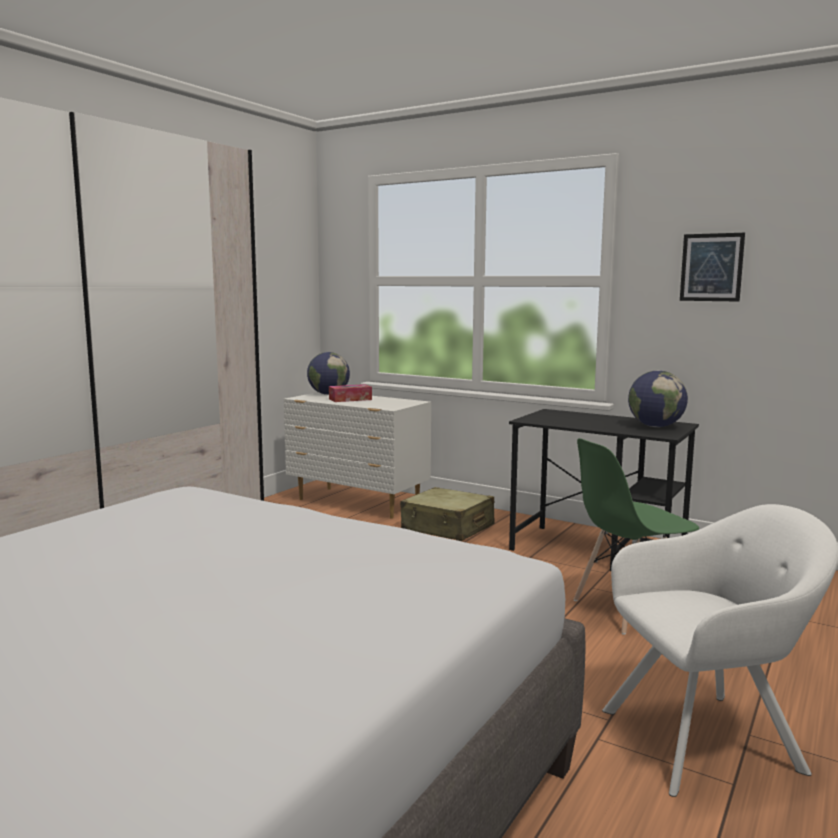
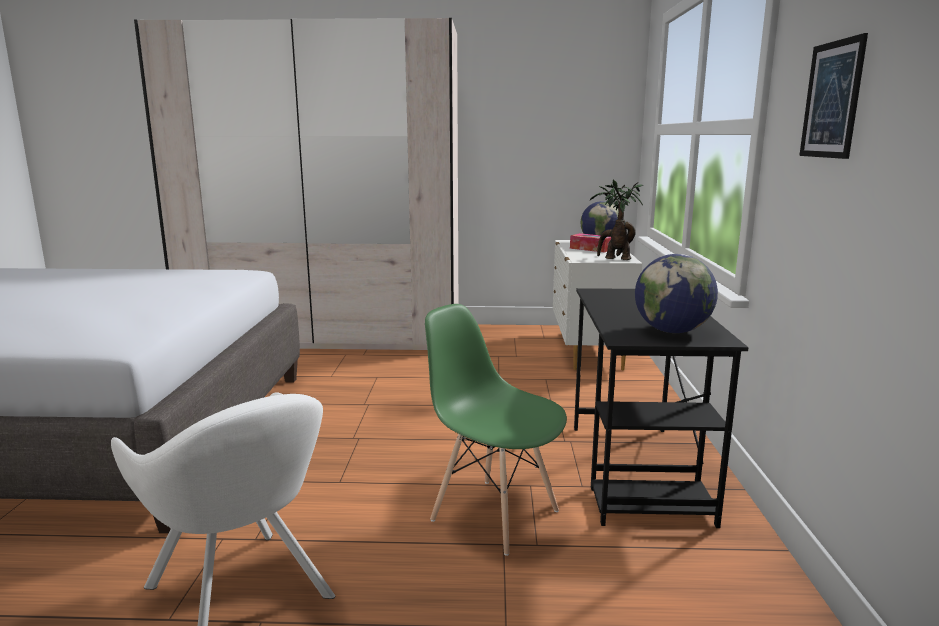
camera: 60 degrees right, 5 degrees up
beige suitcase [400,487,495,541] -> none
none -> potted plant [590,179,643,260]

